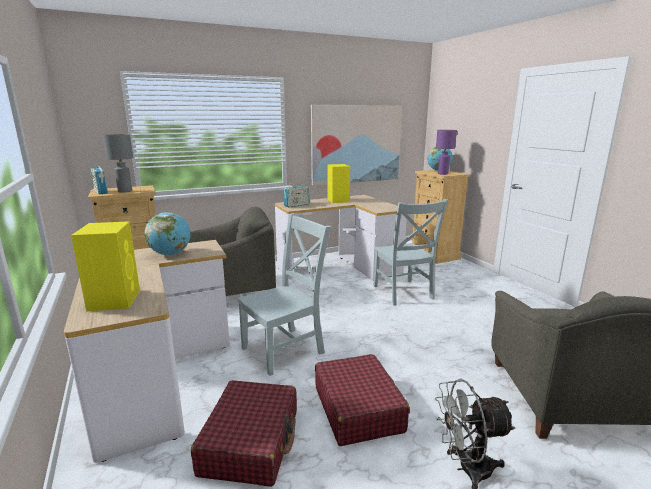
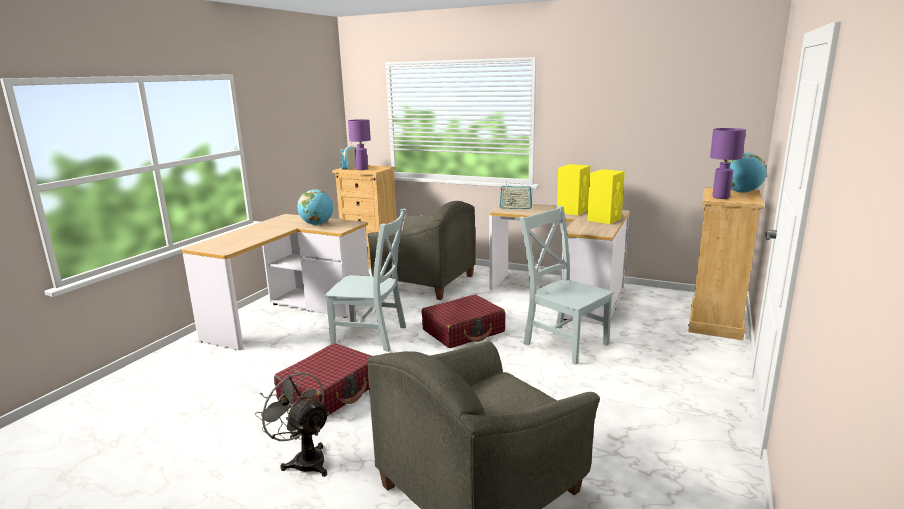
camera: 50 degrees right, 0 degrees up
yellow speaker [71,221,140,312] -> yellow speaker moved to [587,169,625,224]
grey table lamp [103,134,133,193] -> purple table lamp [348,119,371,170]
red suitcase [191,380,297,487] -> red suitcase moved to [421,294,505,348]
picture [311,105,402,186] -> none
grey chair [373,199,448,305] -> grey chair turned 105 degrees clockwise [519,206,614,365]

